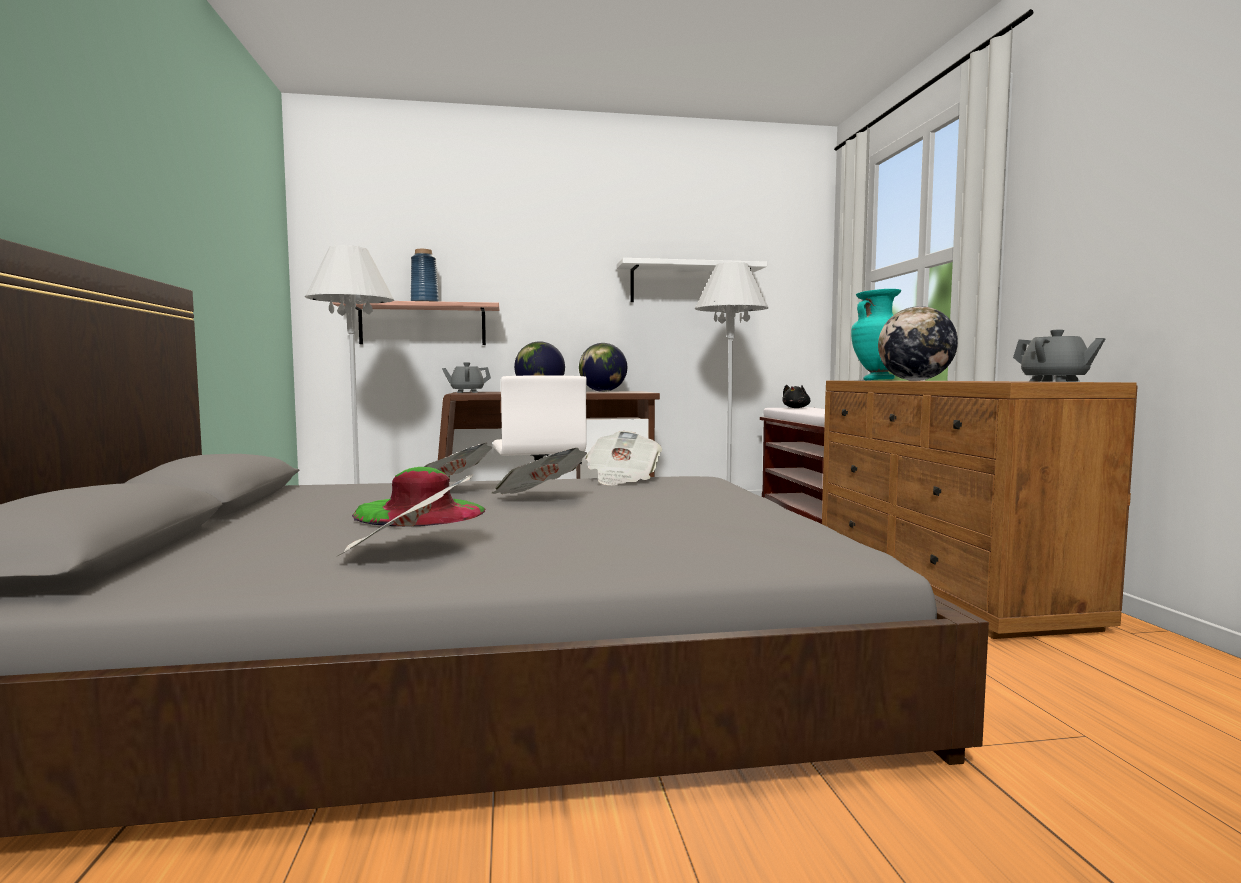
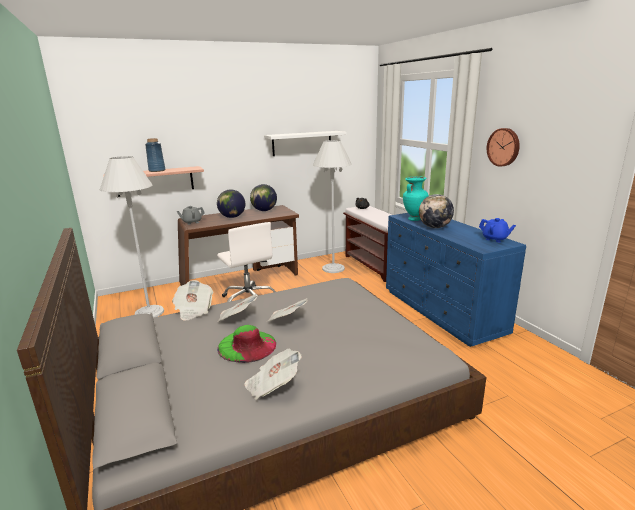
camera: 15 degrees left, 15 degrees up
newspaper [586,431,662,485] -> newspaper moved to [172,280,213,321]
brown dresser [822,380,1138,639] -> blue dresser [386,213,526,347]
grey teapot [1013,329,1106,382] -> blue teapot [479,218,516,242]
none -> wall clock [487,128,520,167]

